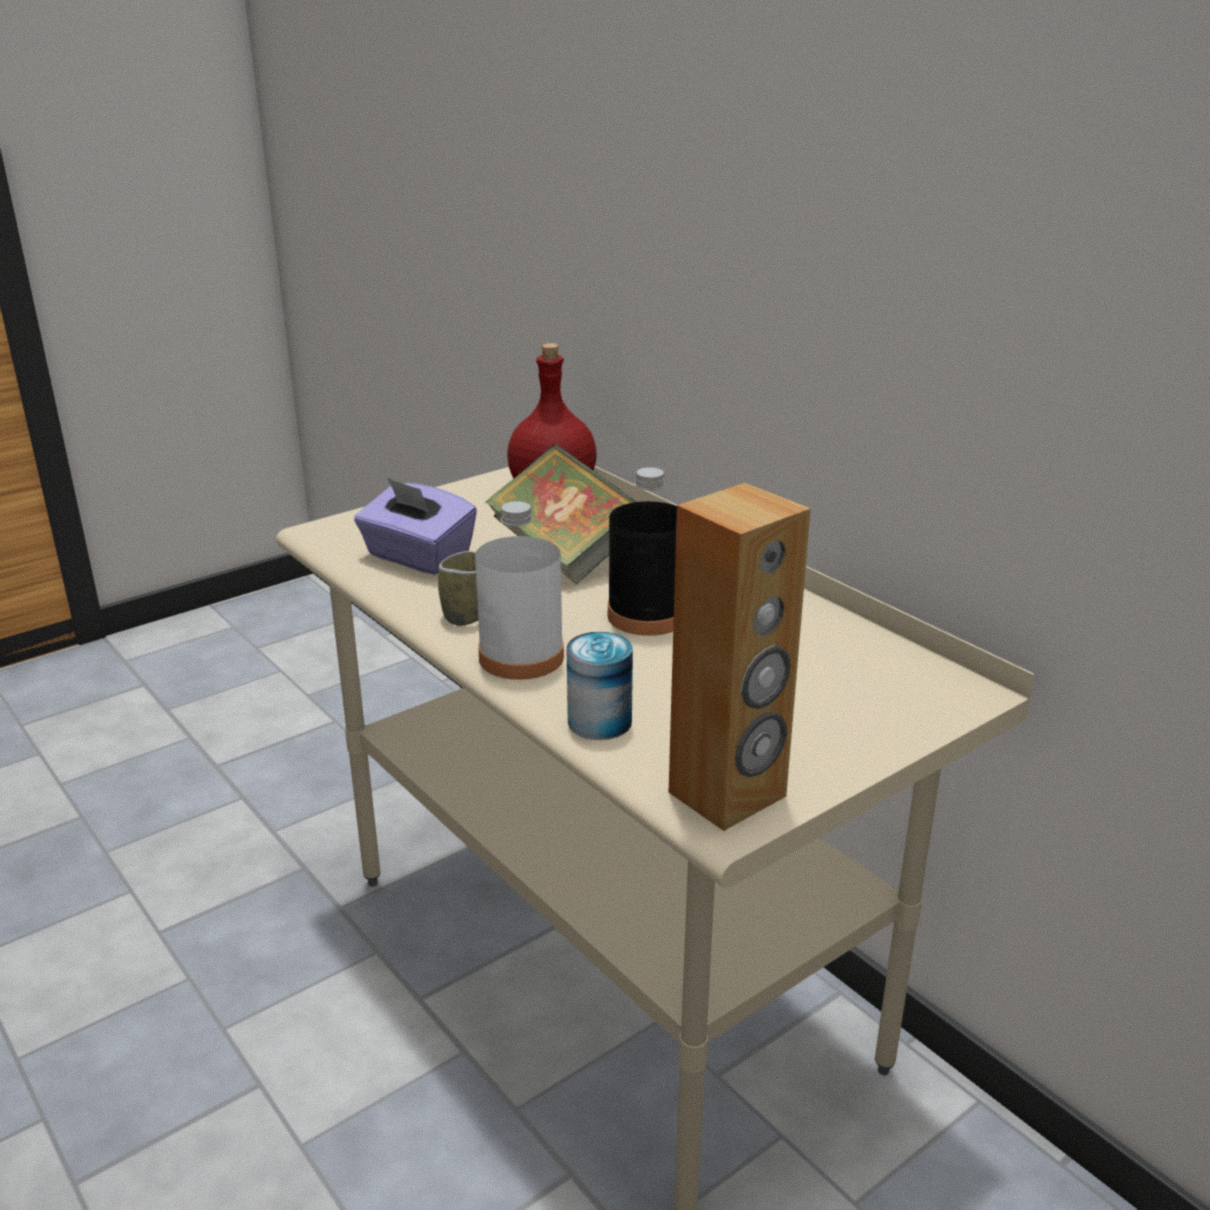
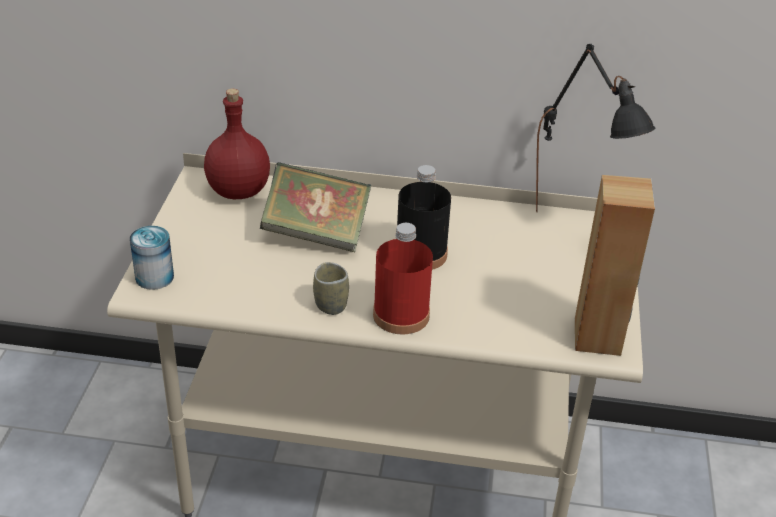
camera: 45 degrees left, 10 degrees up
purple tissue box [354,477,477,575] -> none
white bottle [475,501,564,680] -> red bottle [373,223,433,335]
can [567,632,633,740] -> can moved to [130,226,174,290]
none -> black table lamp [536,44,656,212]

